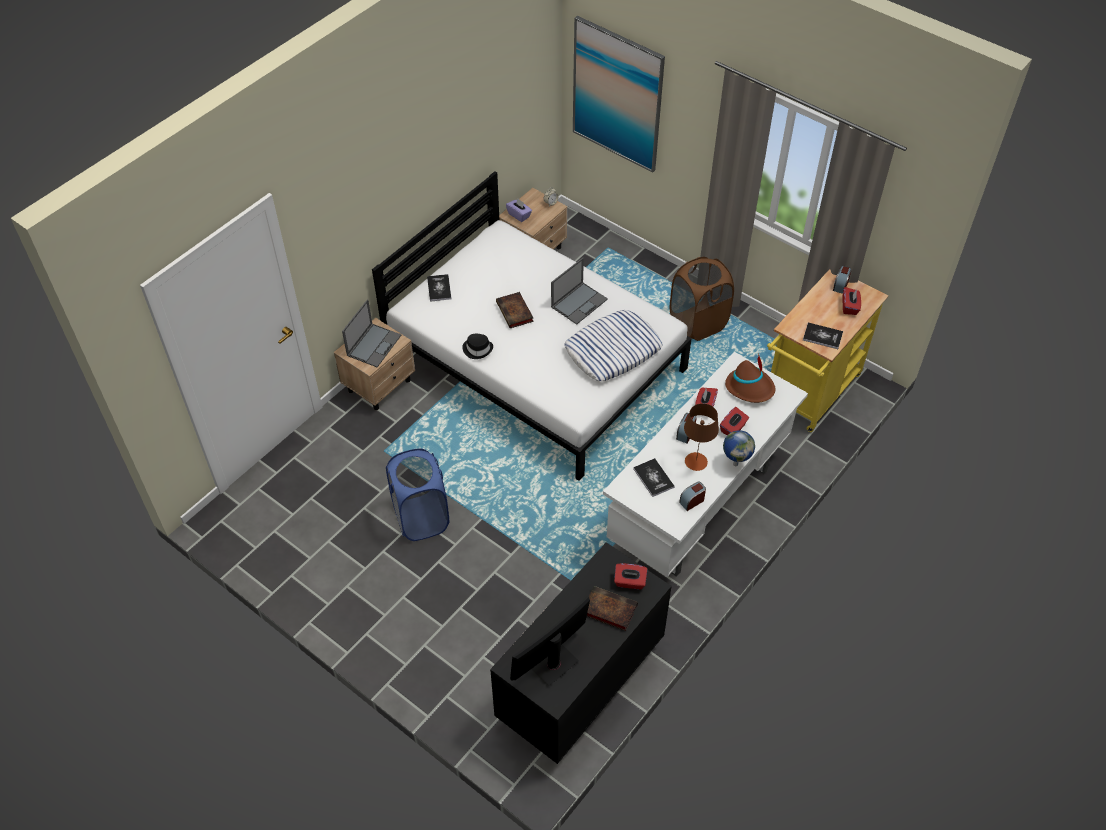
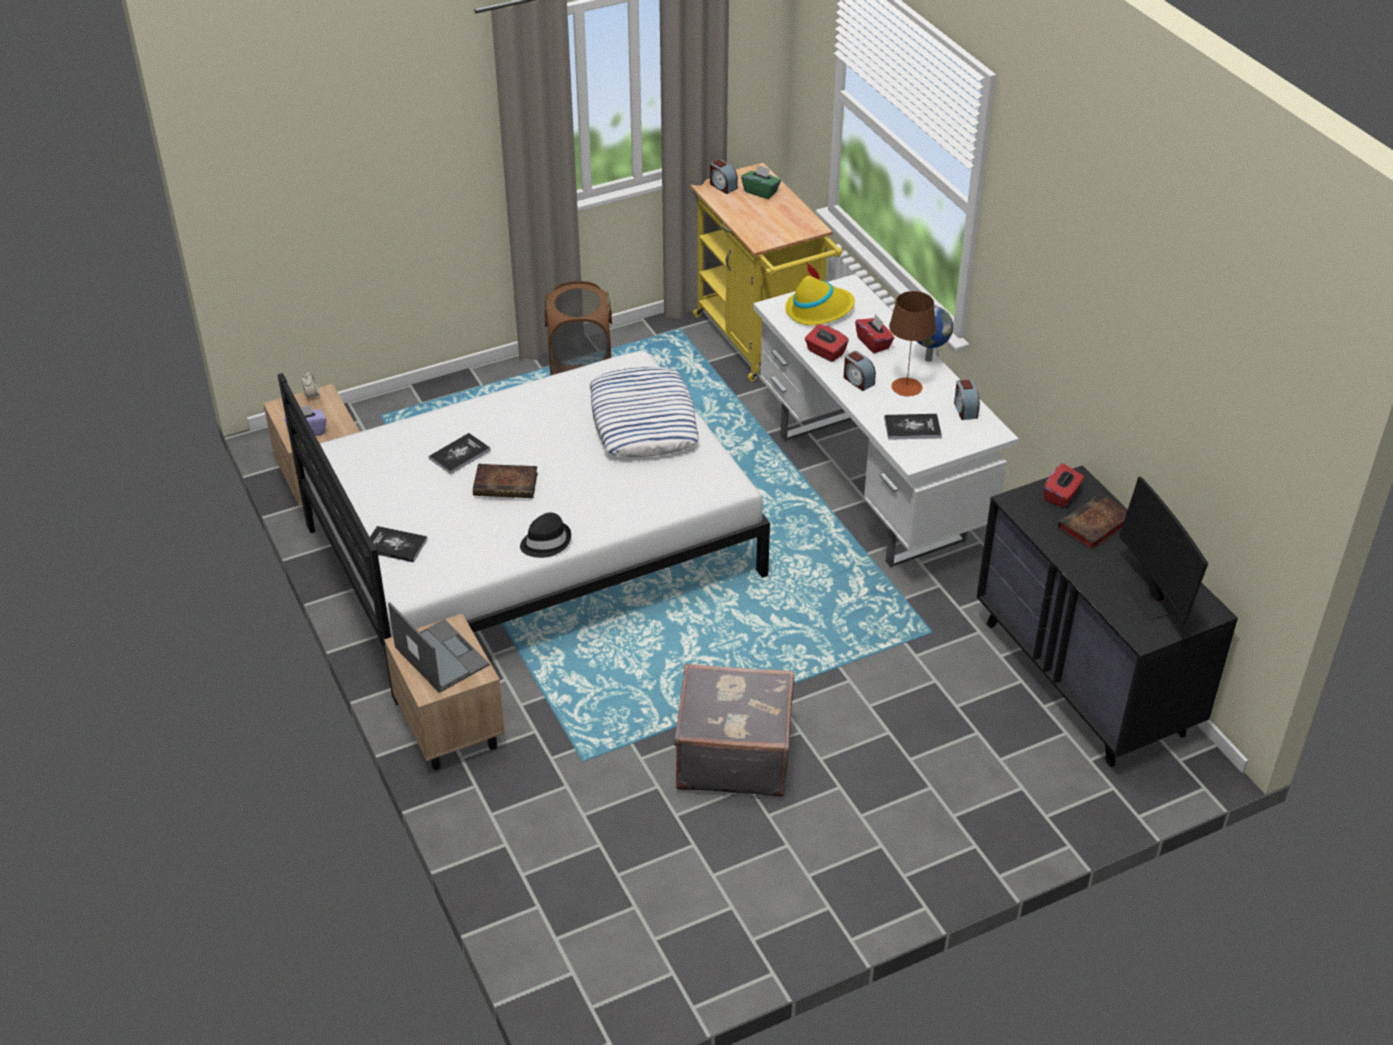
camera: 65 degrees left, 10 degrees down
blue laundry basket [386,449,449,541] -> grey suitcase [674,664,794,797]
laptop [551,258,608,325] -> none
picture [573,16,665,173] -> none
brown hat [725,353,775,403] -> yellow hat [785,262,855,325]
book [803,323,843,349] -> book moved to [429,433,491,474]
red tissue box [843,287,861,315] -> green tissue box [741,164,781,199]

